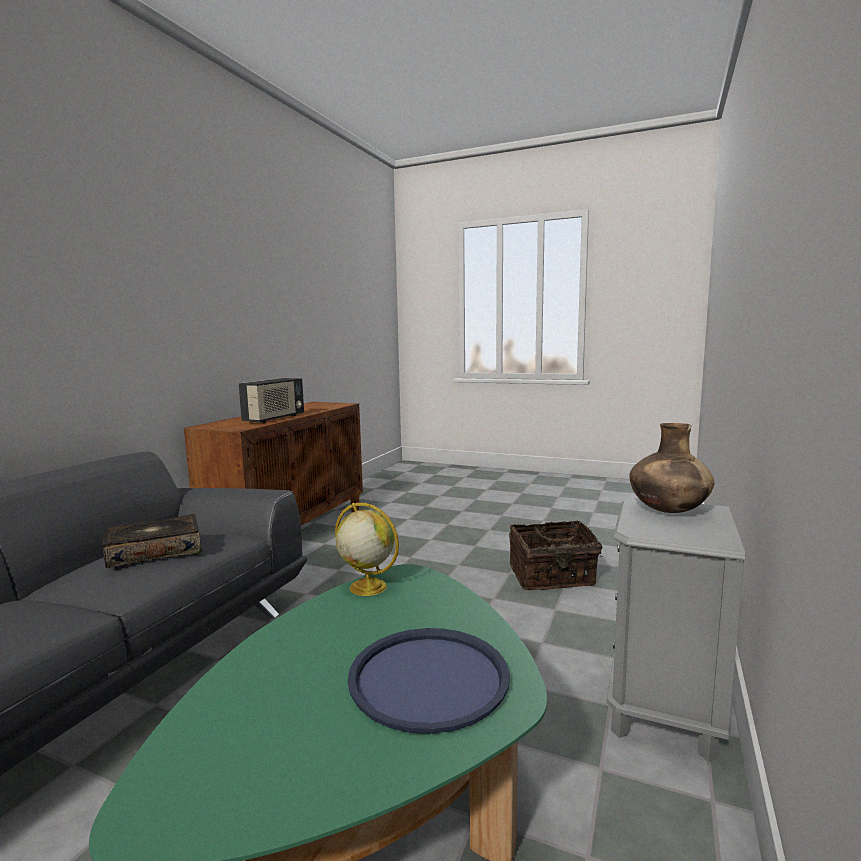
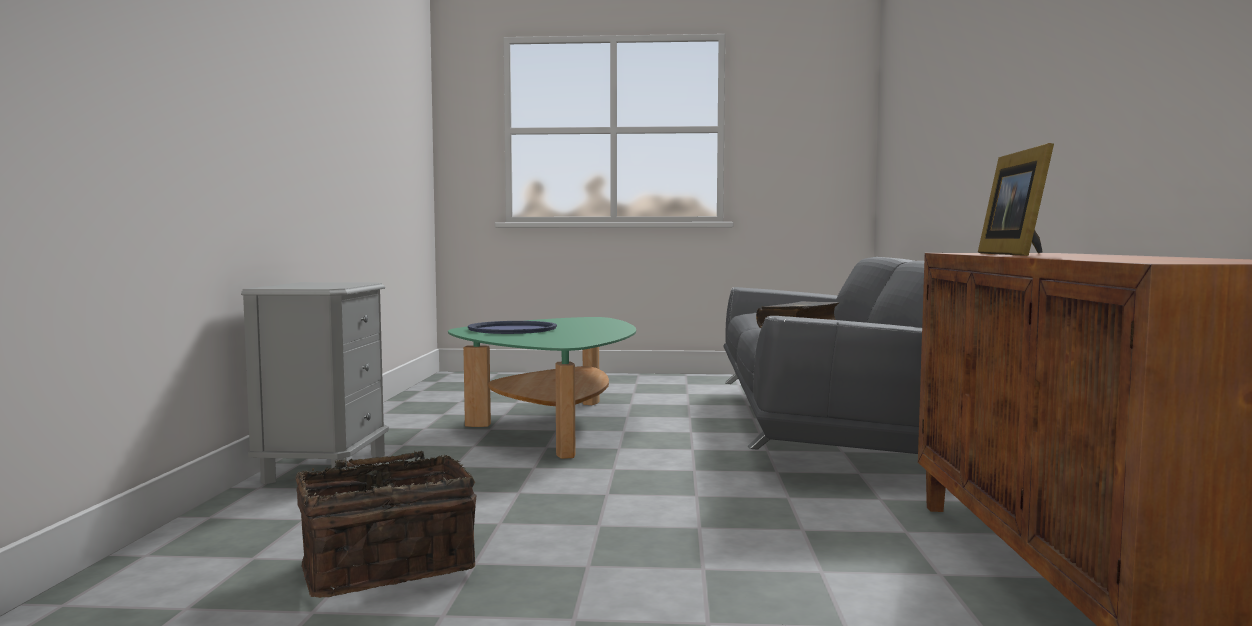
camera: 160 degrees right, 5 degrees down
radio [239,378,304,423] -> picture frame [978,143,1054,256]
globe [335,503,399,596] -> none
brown vase [629,423,714,513] -> none

